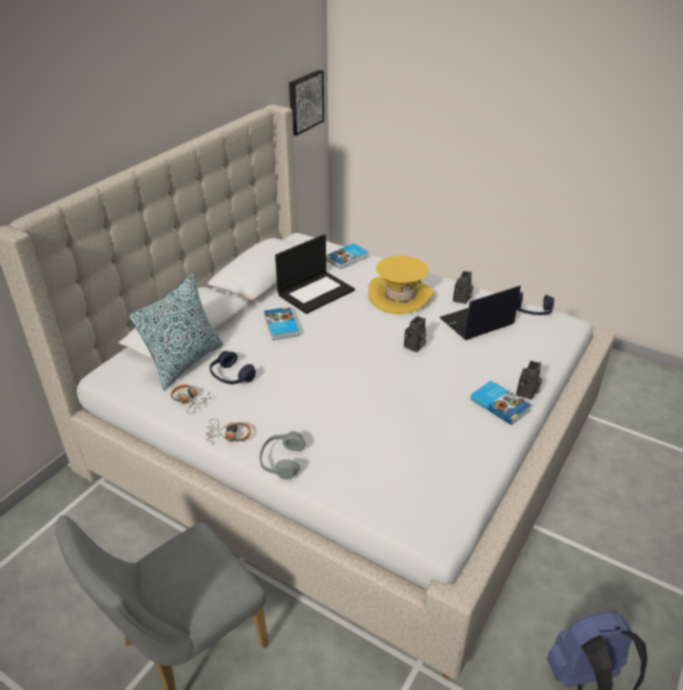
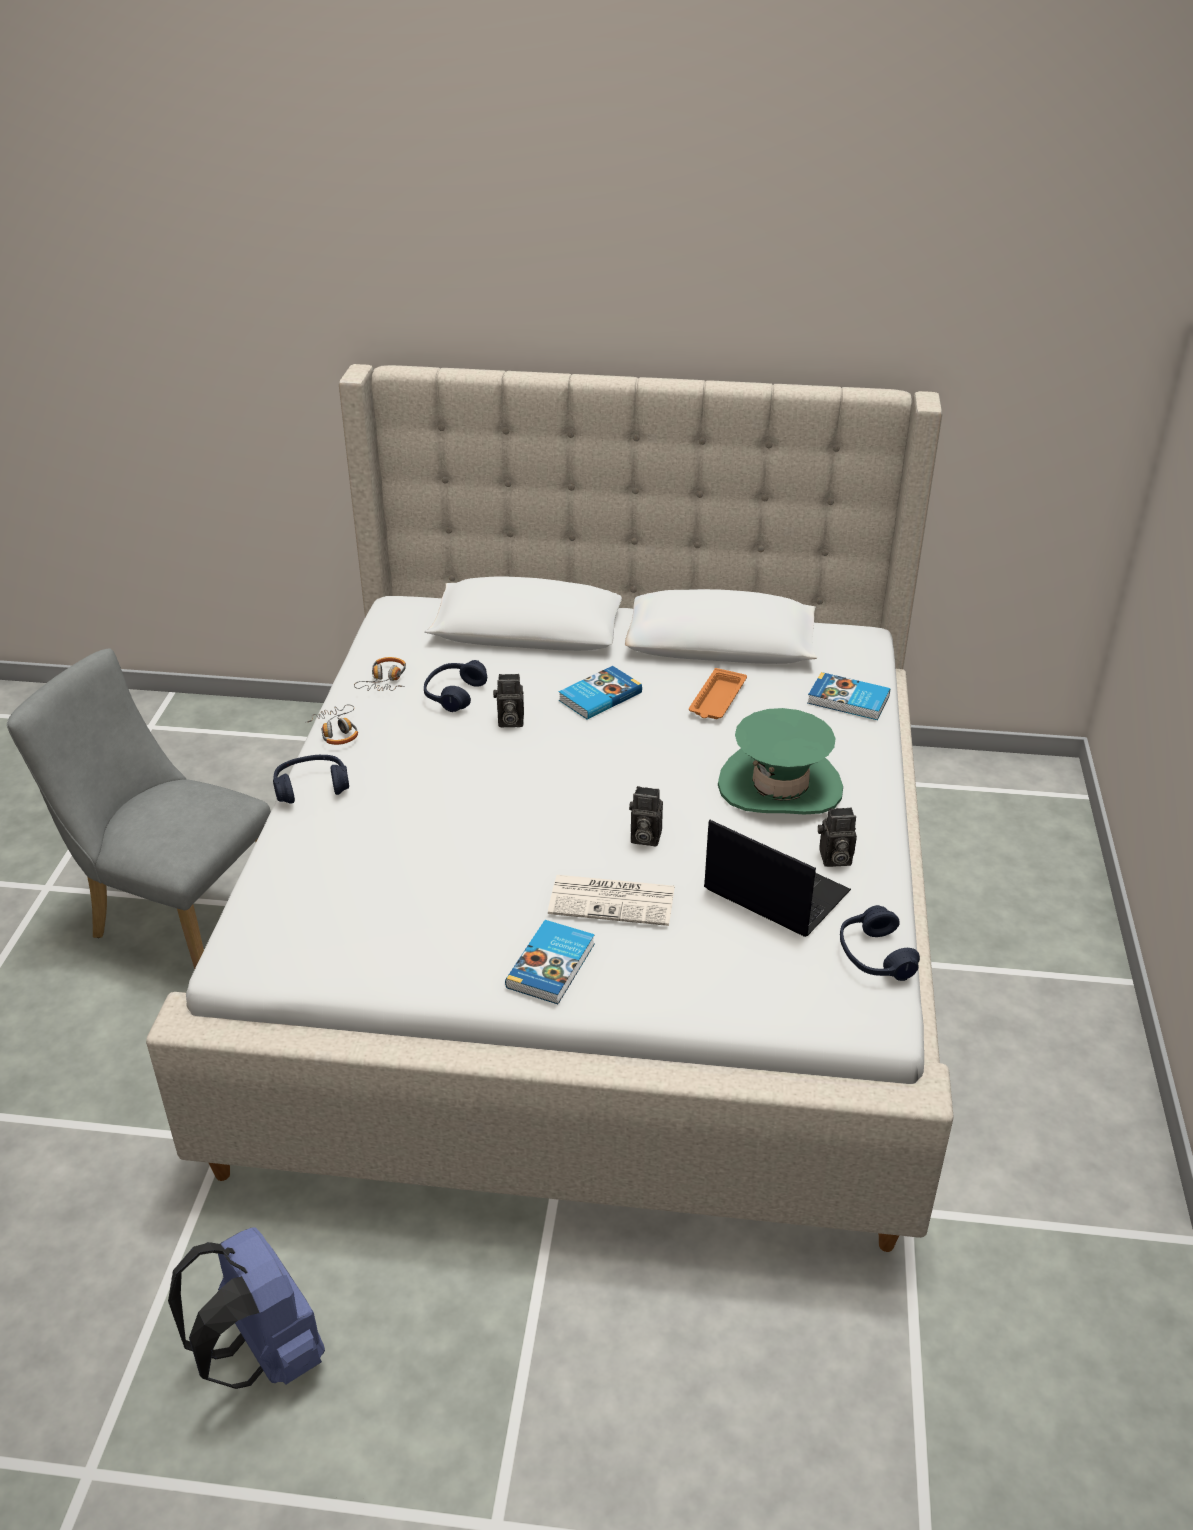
camera: 65 degrees right, 0 degrees up
pillow [129,273,223,391] -> none
grey headphones [259,431,305,480] -> blue headphones [273,755,349,804]
laptop [275,234,355,314] -> orange tray [689,668,747,719]
picture [289,70,324,136] -> none
yellow hat [368,256,434,314] -> green hat [718,708,843,814]
camera [516,361,542,399] -> camera moved to [493,674,524,727]
none -> newspaper [548,875,675,926]

